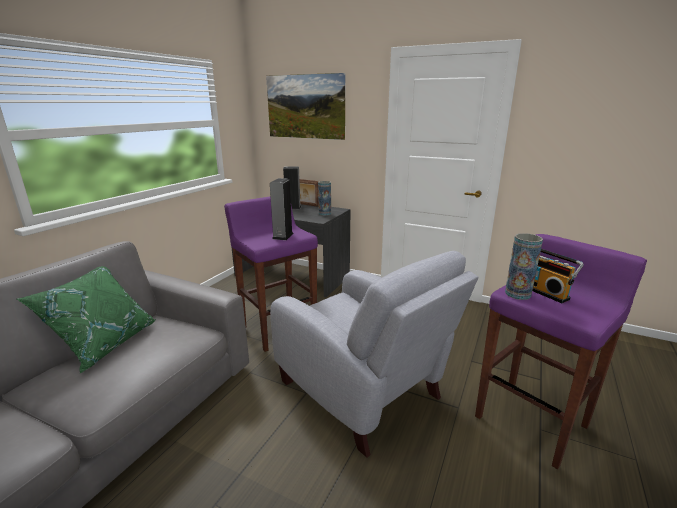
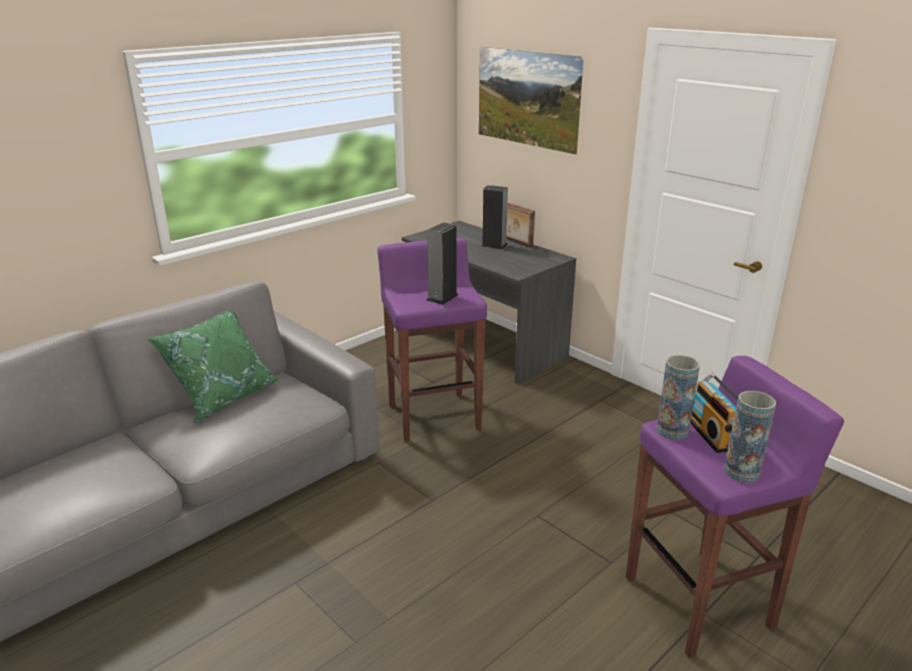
camera: 20 degrees right, 5 degrees up
grey armchair [270,251,479,458] -> none
vase [318,181,331,216] -> vase moved to [724,391,776,483]

